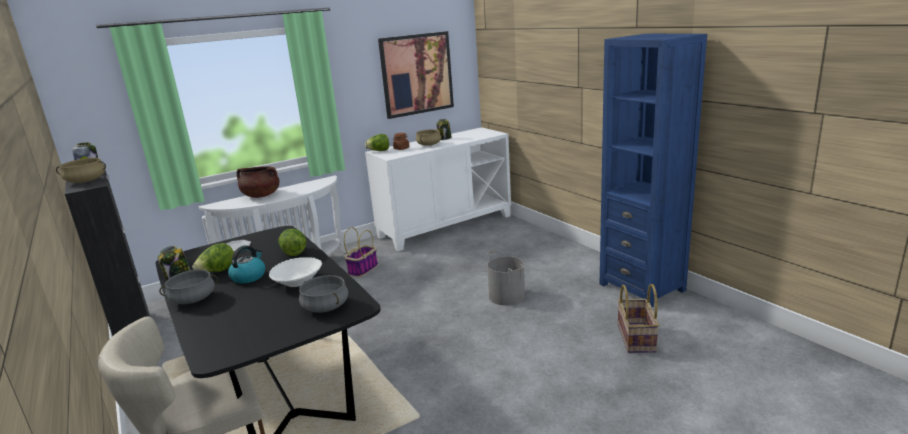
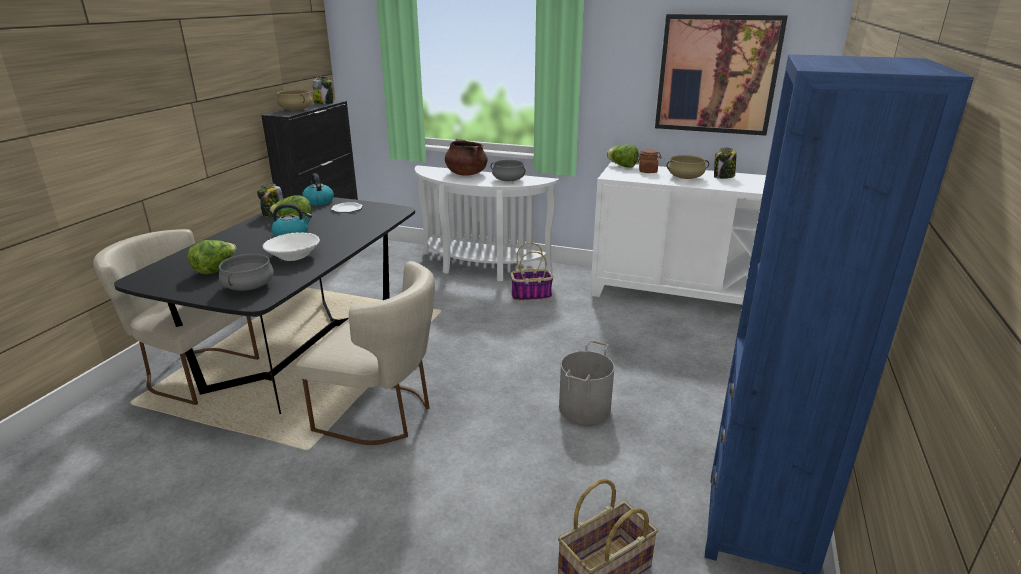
camera: 50 degrees right, 5 degrees up
grey cooking pot [159,269,218,304] -> grey cooking pot moved to [491,160,525,181]
lettuce [279,229,306,256] -> lettuce moved to [187,240,236,274]
none -> beige chair [296,261,435,445]
none -> kettle [302,173,334,205]

